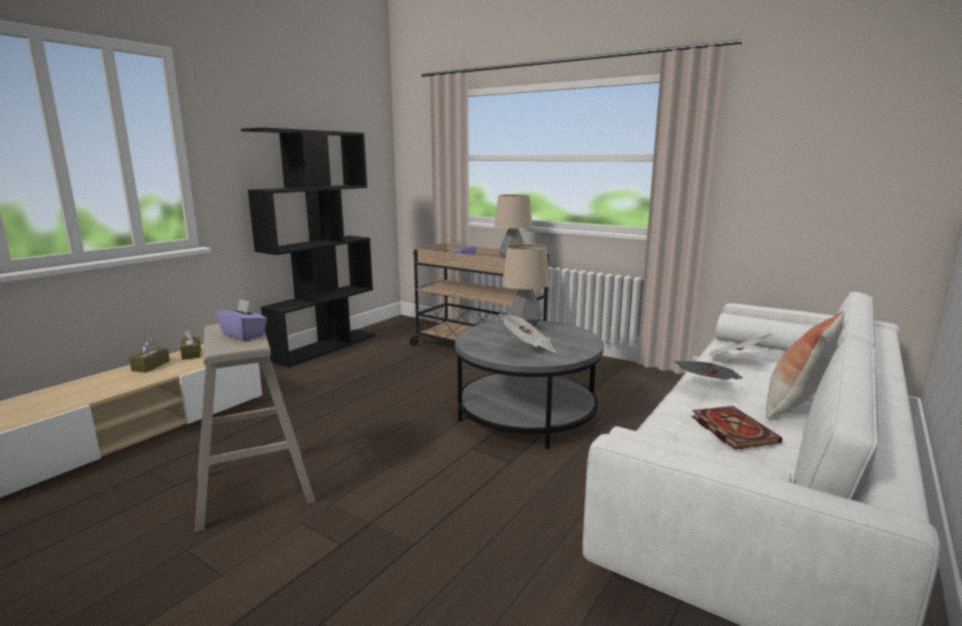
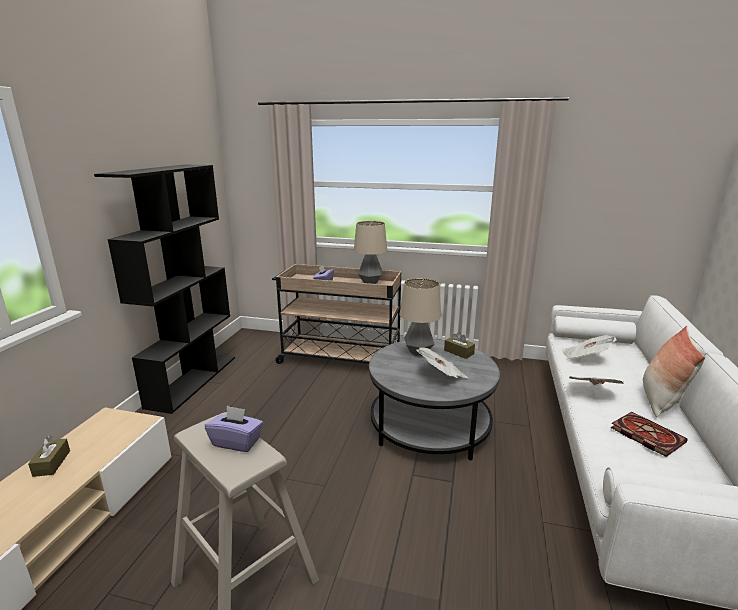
camera: 20 degrees left, 5 degrees up
brown tissue box [180,329,201,360] -> brown tissue box moved to [444,332,475,359]

